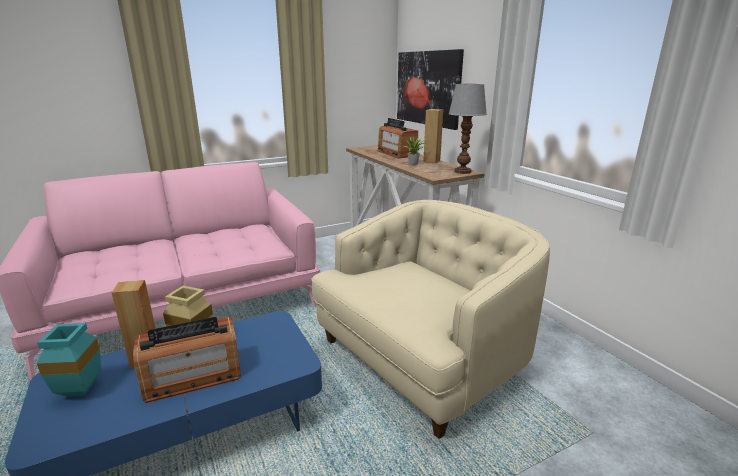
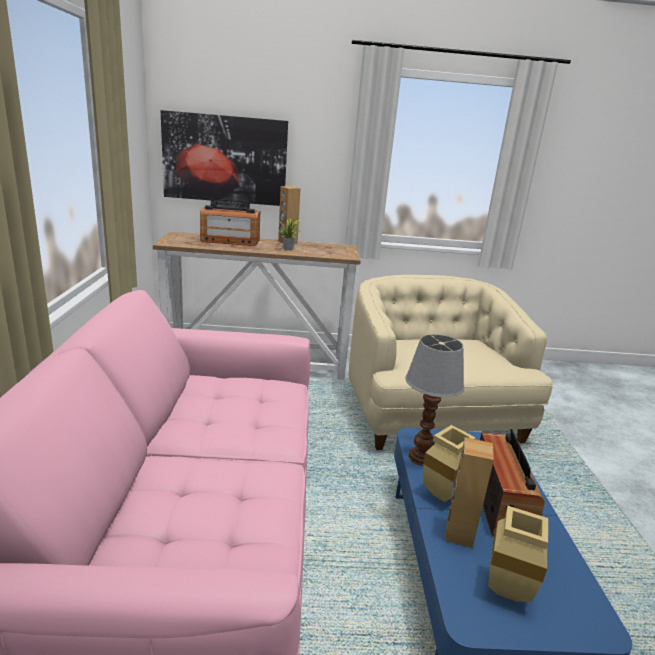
camera: 65 degrees left, 0 degrees up
turquoise vase [37,323,101,397] -> beige vase [488,506,548,602]
table lamp [448,84,487,174] -> table lamp moved to [405,334,464,466]

